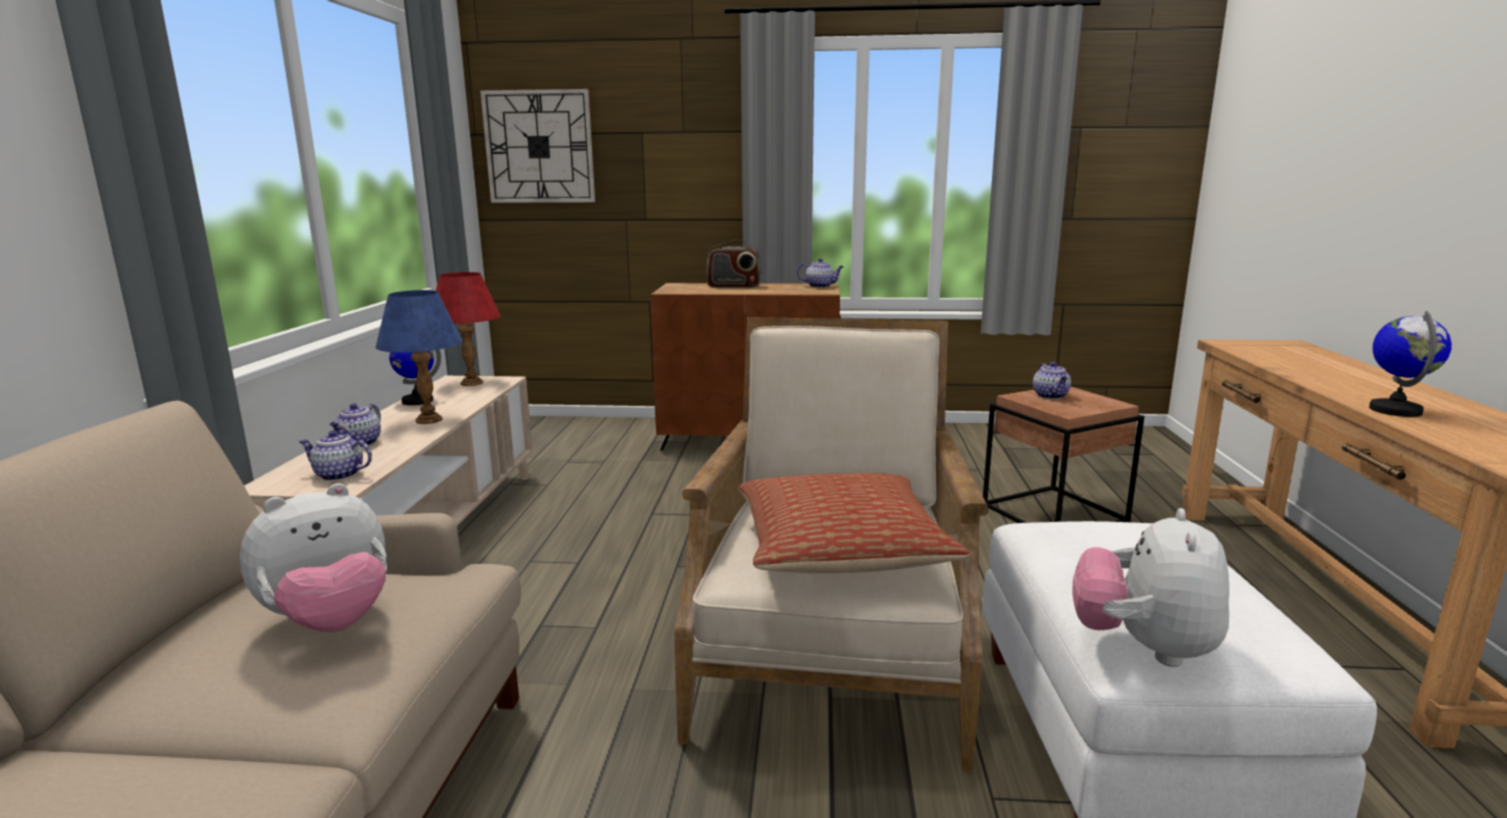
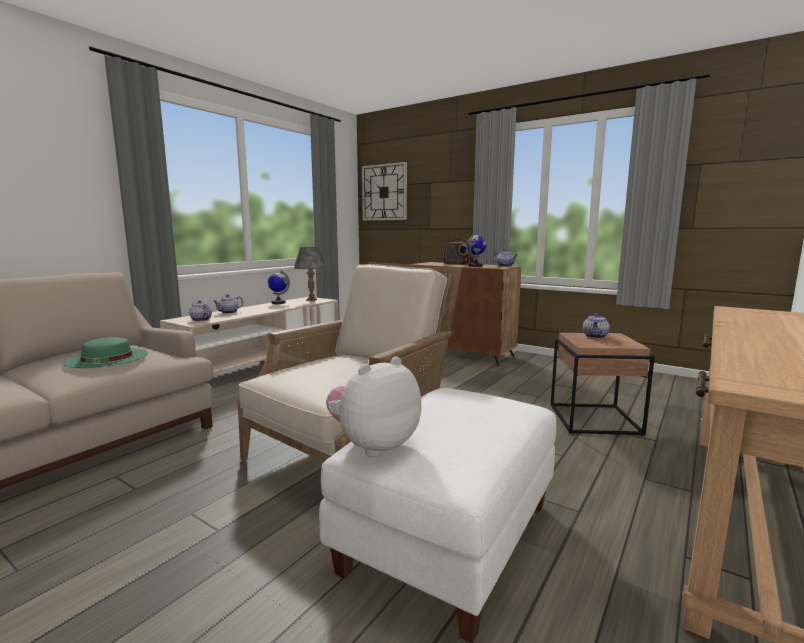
camera: 30 degrees right, 5 degrees down
plush toy [240,483,387,632] -> green hat [63,337,148,368]
blue table lamp [376,290,462,424] -> none
red table lamp [436,272,500,386] -> grey table lamp [294,247,327,301]
pillow [738,473,969,573] -> none
globe [1369,311,1452,417] -> globe moved to [467,232,487,267]

